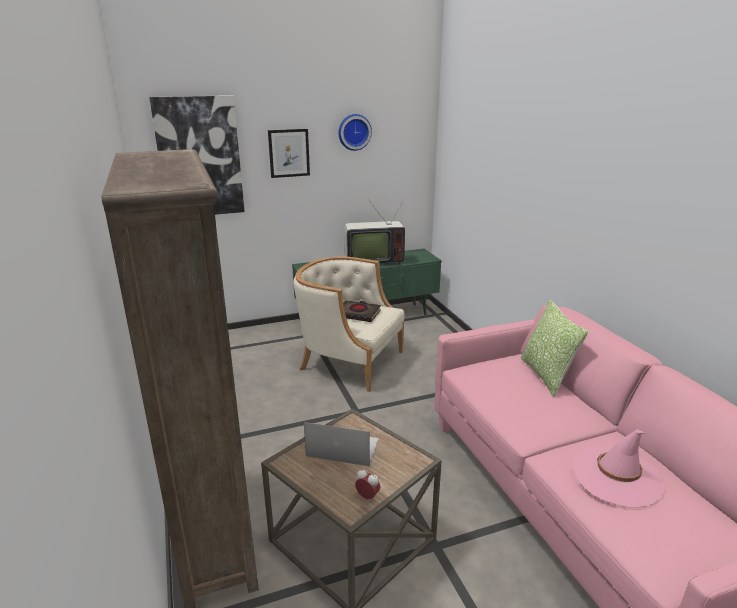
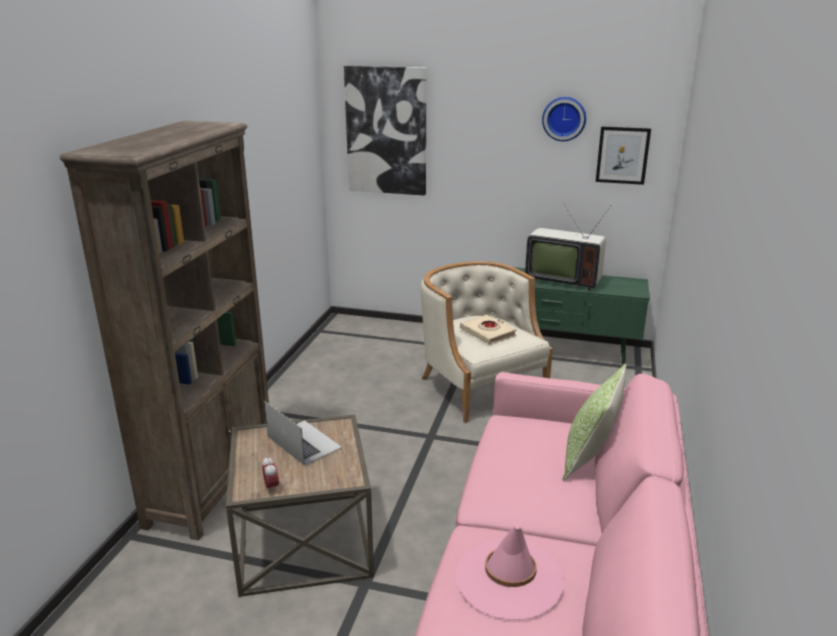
camera: 35 degrees right, 0 degrees up
picture [268,129,310,178] -> picture moved to [595,126,651,185]
black book [343,300,381,322] -> beige book [460,315,517,345]

